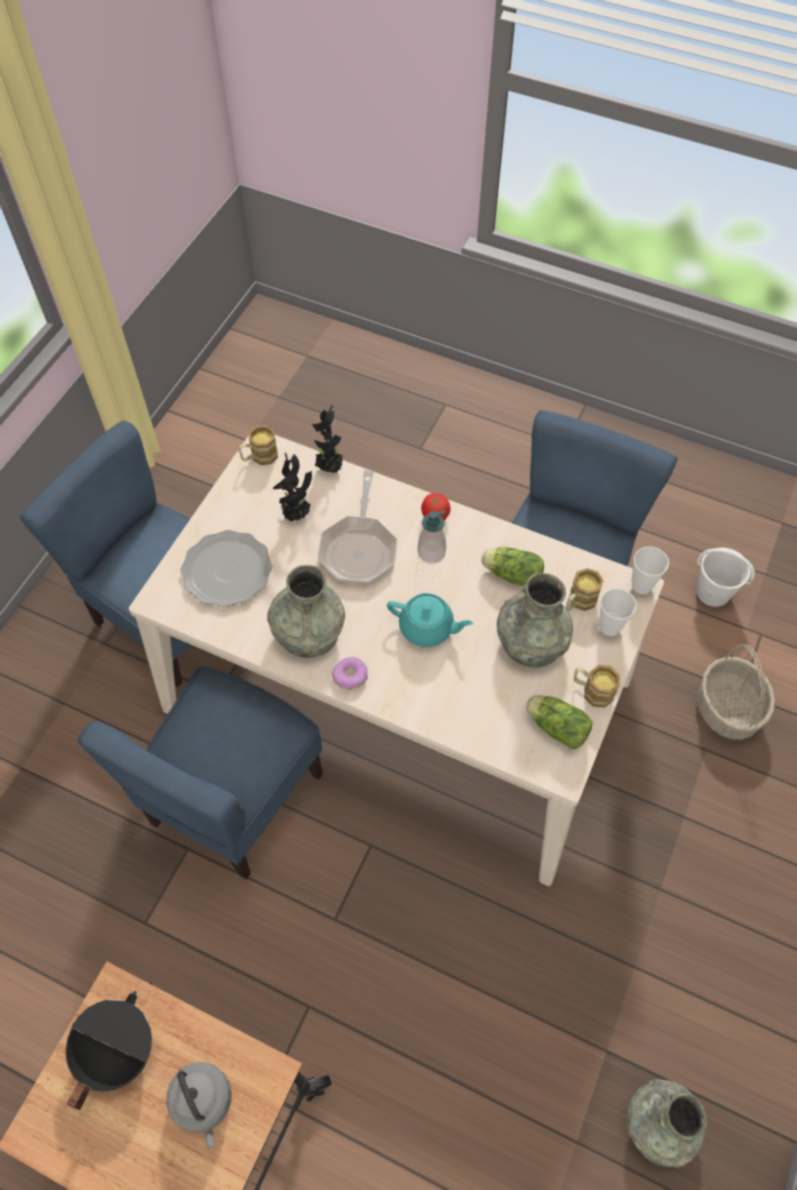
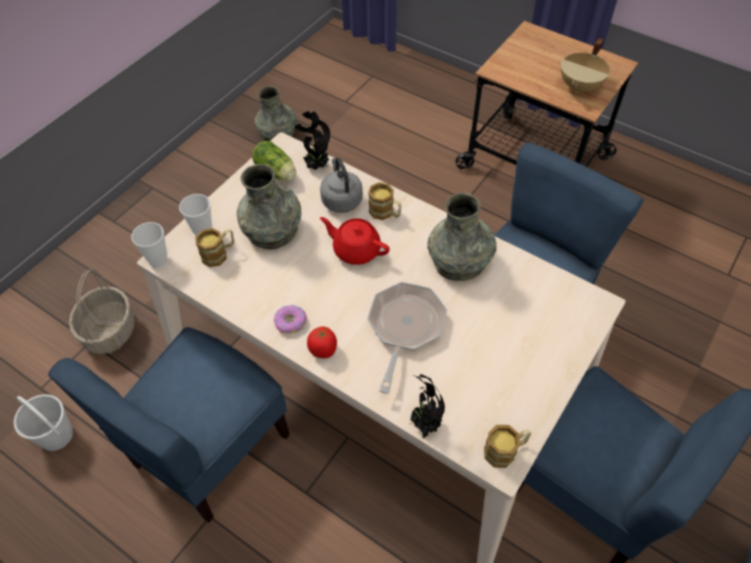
camera: 170 degrees left, 5 degrees down
black cooking pot [66,991,152,1110] -> beige cooking pot [561,38,610,93]
grey kettle [166,1062,232,1149] -> grey kettle moved to [320,157,363,213]
plate [180,530,272,607] -> none
potted plant [273,453,312,522] -> potted plant moved to [294,111,330,170]
donut [332,657,368,690] -> donut moved to [274,305,307,334]
turquoise teapot [387,593,473,647] -> red teapot [320,217,390,265]
soap dispenser [418,510,446,564] -> none
lettuce [481,547,544,587] -> none
mug [574,665,620,708] -> mug moved to [368,182,402,220]

